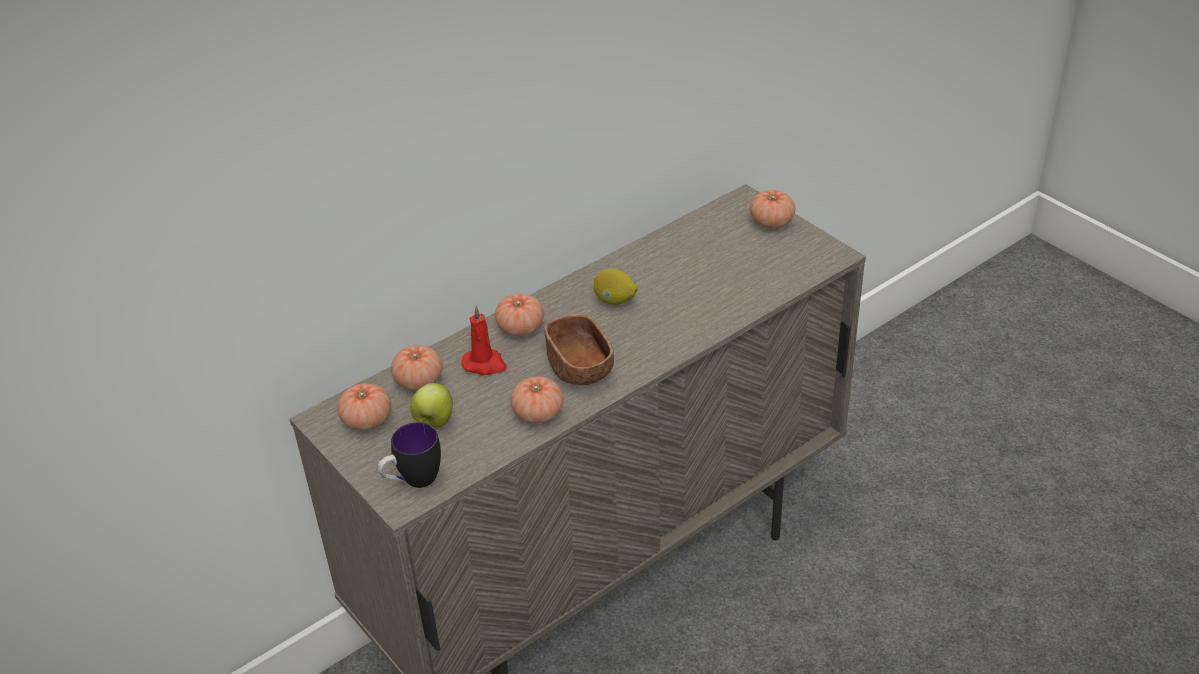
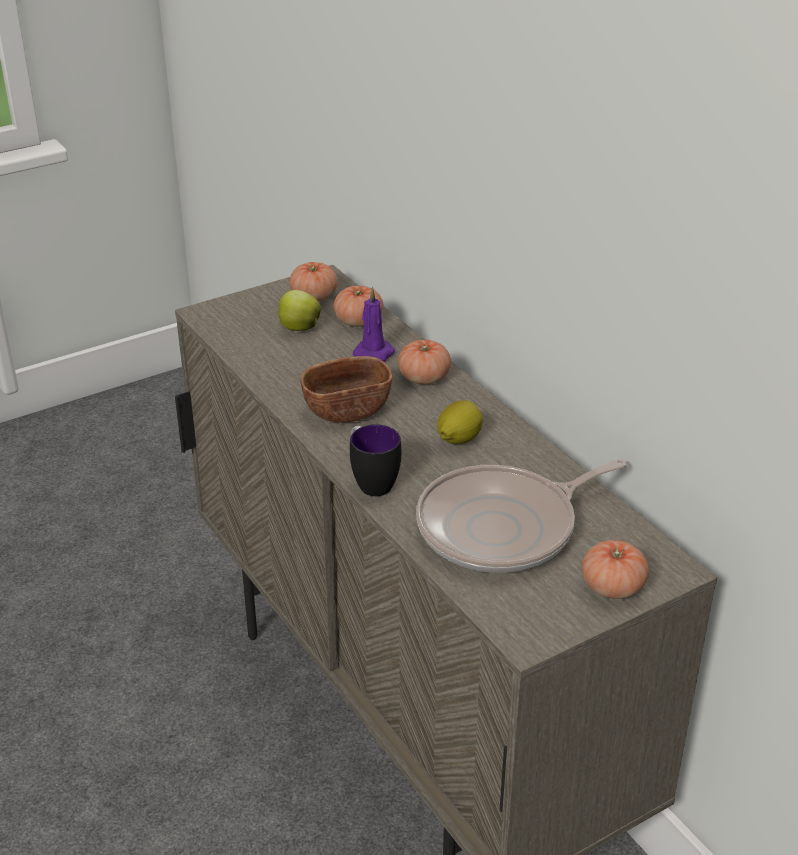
camera: 95 degrees right, 5 degrees down
mug [378,422,441,488] -> mug moved to [350,424,401,496]
red candle [461,306,507,375] -> purple candle [353,287,395,362]
tomato [510,376,564,424] -> none
none -> frying pan [416,459,627,573]

